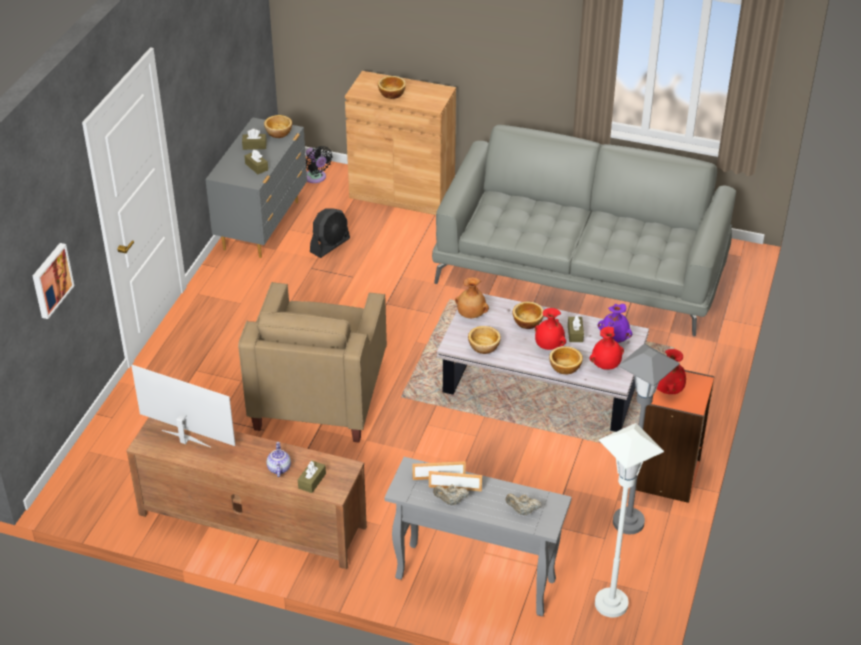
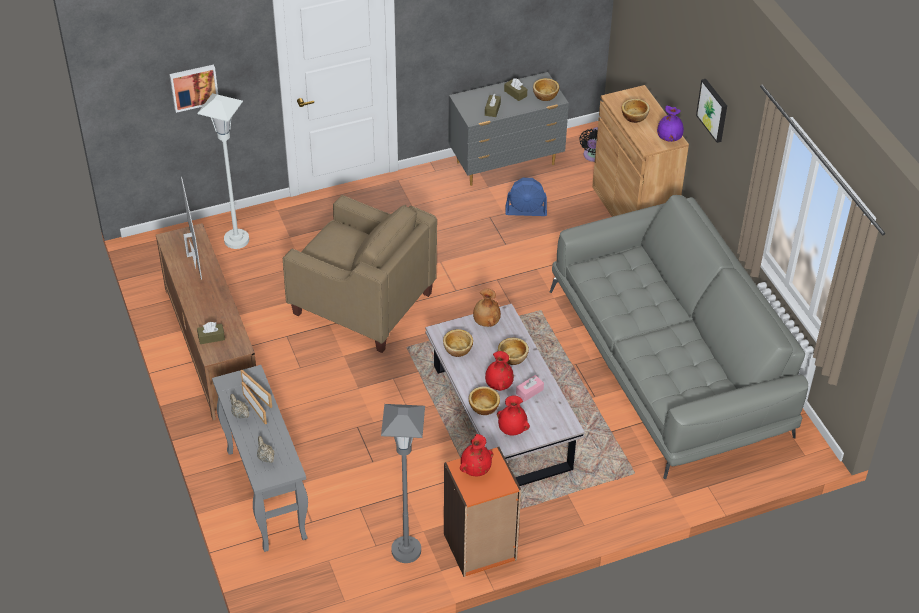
camera: 50 degrees right, 5 degrees up
beige armchair [238,282,387,443] -> beige armchair turned 120 degrees counterclockwise [283,195,437,353]
teapot [266,442,291,477] -> none
black fan [310,209,350,258] -> blue fan [505,178,547,216]
brown tissue box [568,315,584,342] -> pink tissue box [516,375,544,402]
white floor lamp [595,423,664,618] -> white floor lamp moved to [197,93,249,249]
purple vase [598,304,632,343] -> purple vase moved to [657,106,684,142]
none -> picture [696,79,727,143]

